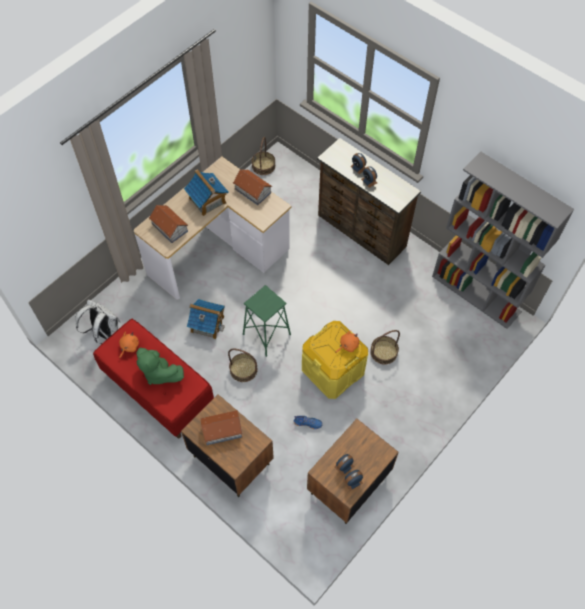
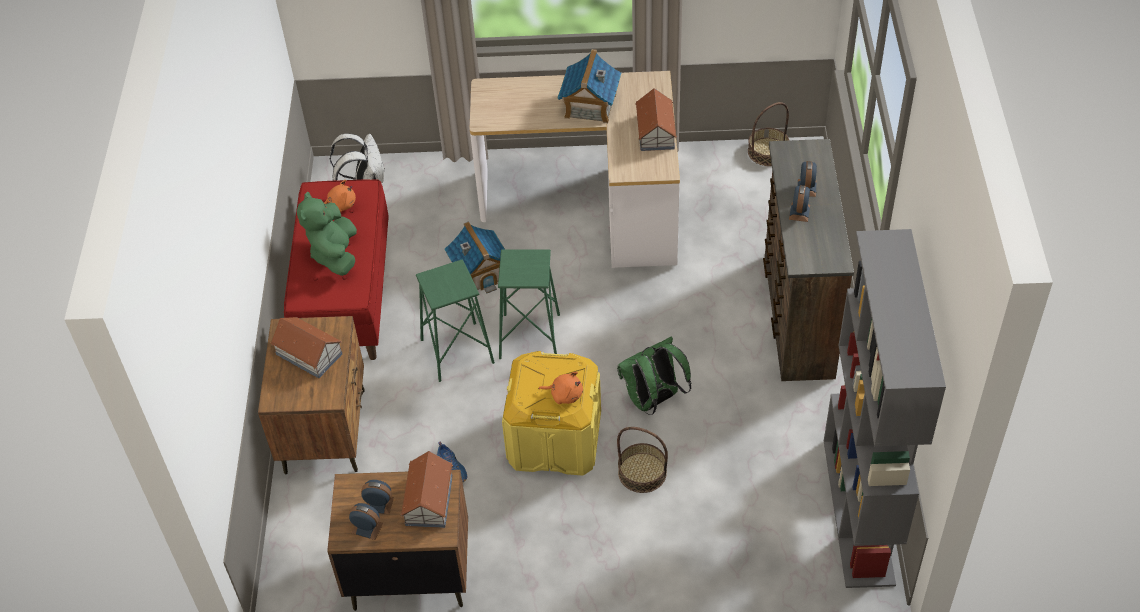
camera: 50 degrees right, 10 degrees down
toy house [149,205,188,243] -> toy house moved to [400,451,453,528]
basket [228,349,258,382] -> green stool [416,259,495,382]
none -> green backpack [617,336,692,415]

